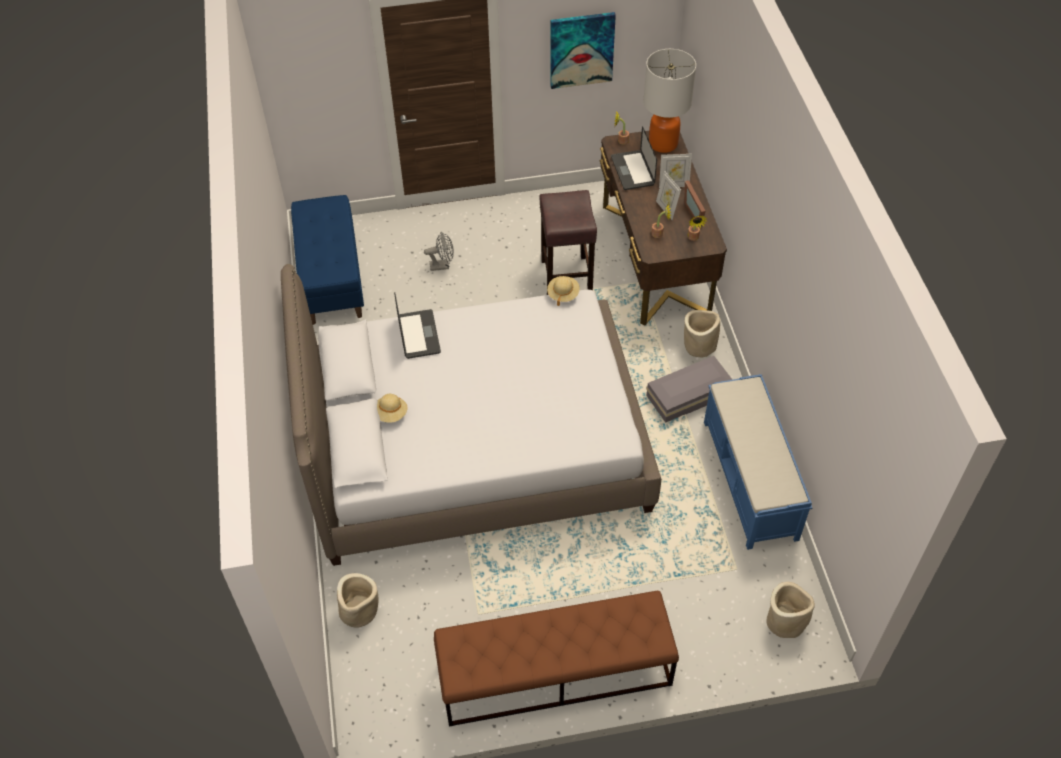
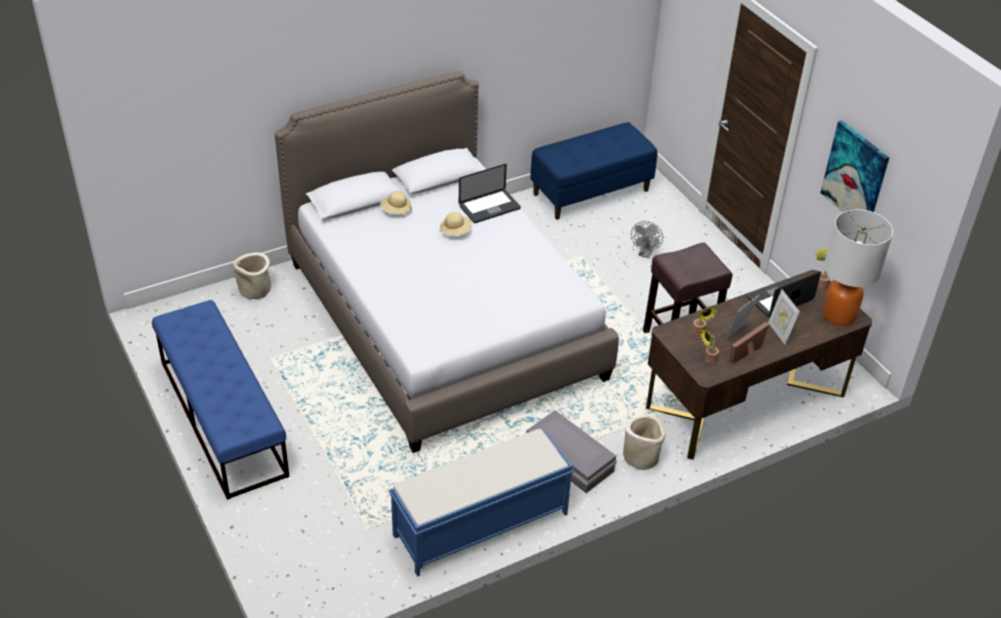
camera: 70 degrees right, 10 degrees down
grey fan [424,232,454,271] -> grey fan turned 45 degrees clockwise [631,221,663,258]
brown bench [434,591,679,727] -> blue bench [152,300,290,500]
beige hat [547,276,580,306] -> beige hat moved to [440,212,472,236]
beige planter [766,582,815,638] -> none

